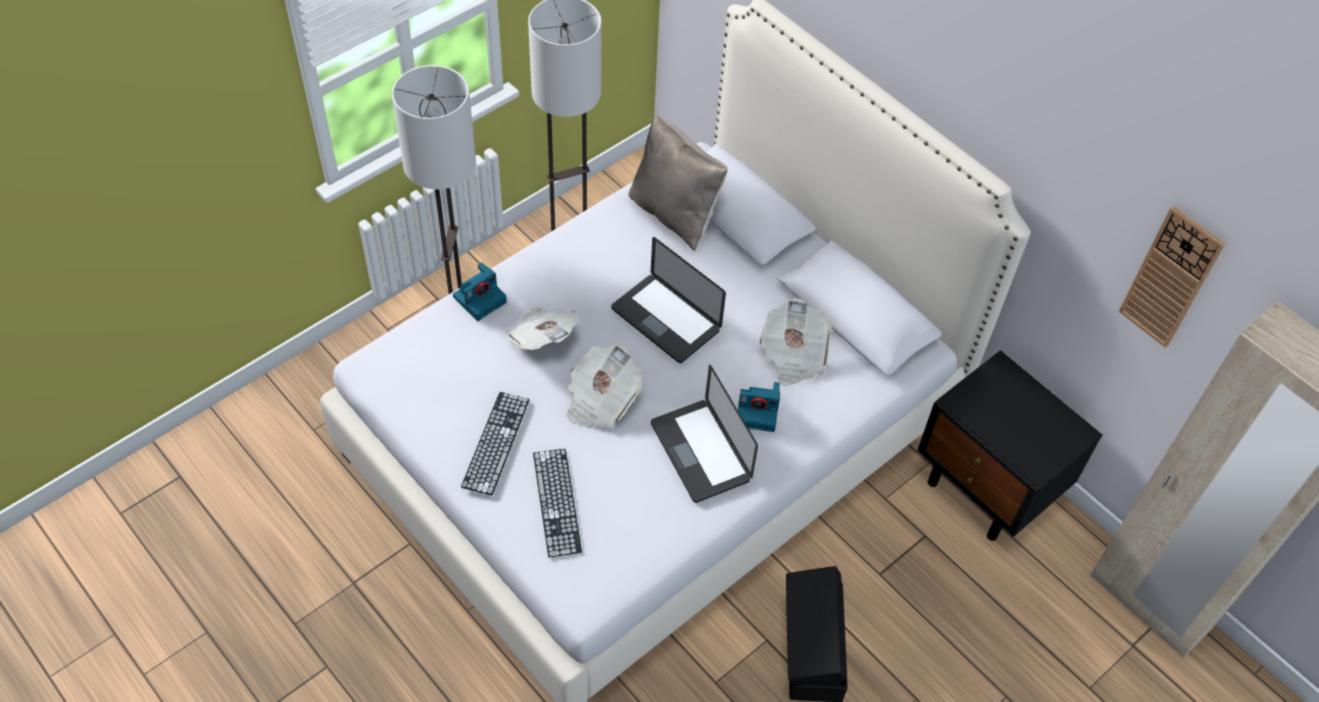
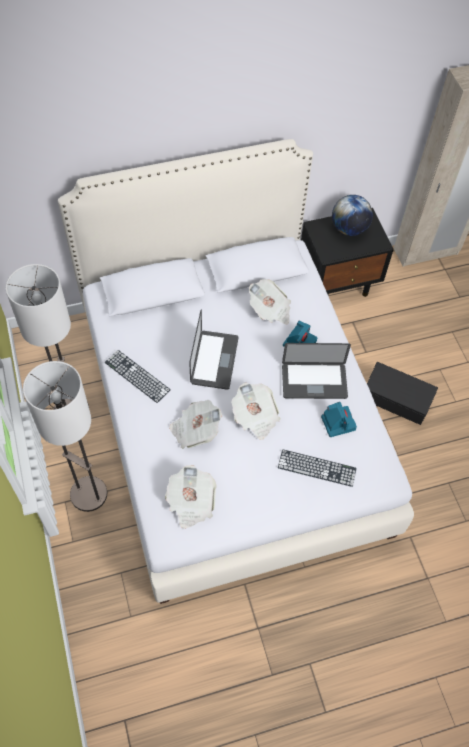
camera: 65 degrees left, 5 degrees up
camera [453,263,507,321] -> camera moved to [321,402,357,437]
keyboard [461,392,530,496] -> keyboard moved to [105,350,171,403]
laptop [611,237,726,363] -> laptop turned 60 degrees counterclockwise [189,309,238,390]
beige pillow [628,114,728,251] -> none
wall clock [1119,206,1226,348] -> none
none -> newspaper [165,465,217,529]
none -> globe [332,195,373,236]

